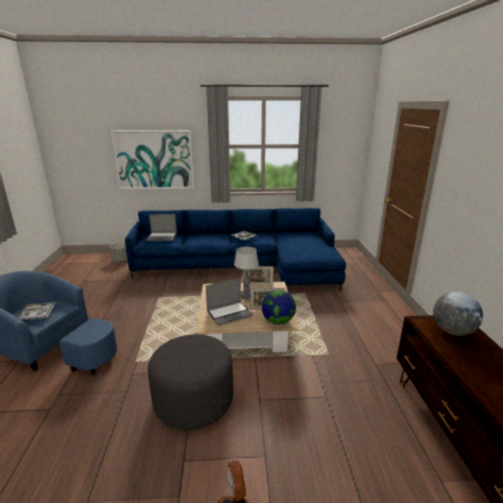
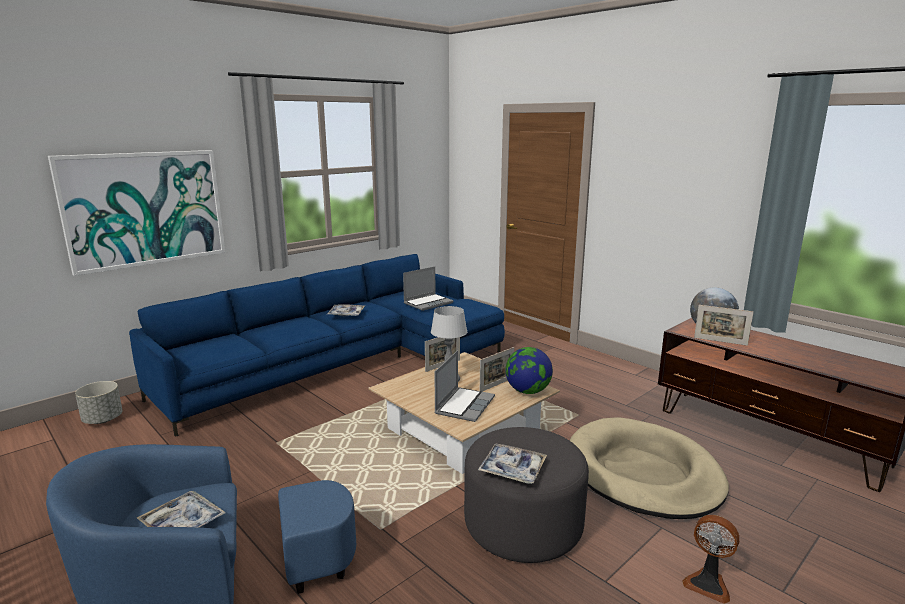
camera: 40 degrees left, 5 degrees down
laptop [146,214,177,241] -> laptop moved to [403,266,454,311]
none -> tray [478,444,547,484]
none -> beige dog bed [570,417,729,519]
none -> picture frame [694,305,753,346]

